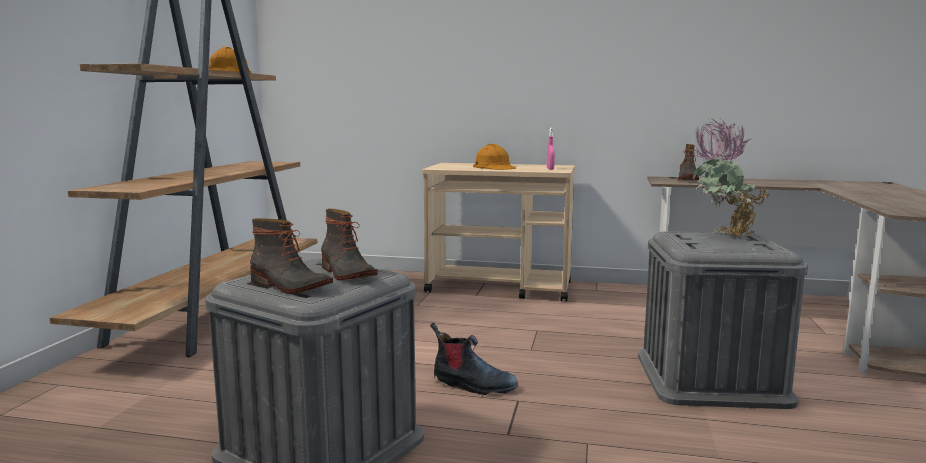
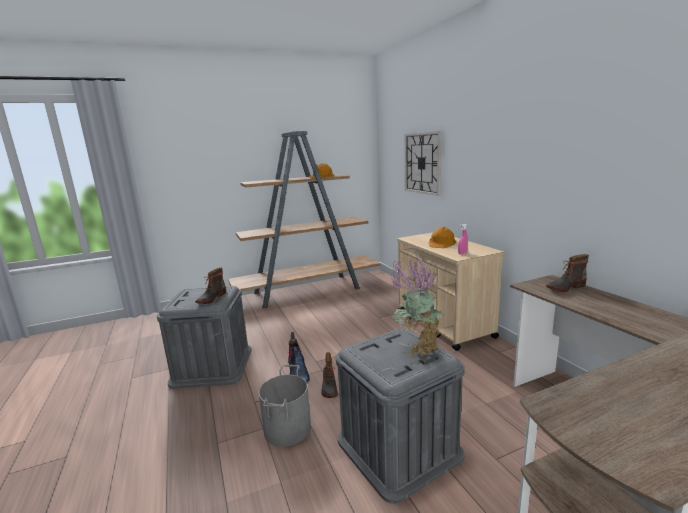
camera: 55 degrees right, 5 degrees up
boot [250,218,333,294] -> boot moved to [321,352,338,398]
none -> grey bucket [259,365,311,447]
none -> wall clock [405,131,442,196]

